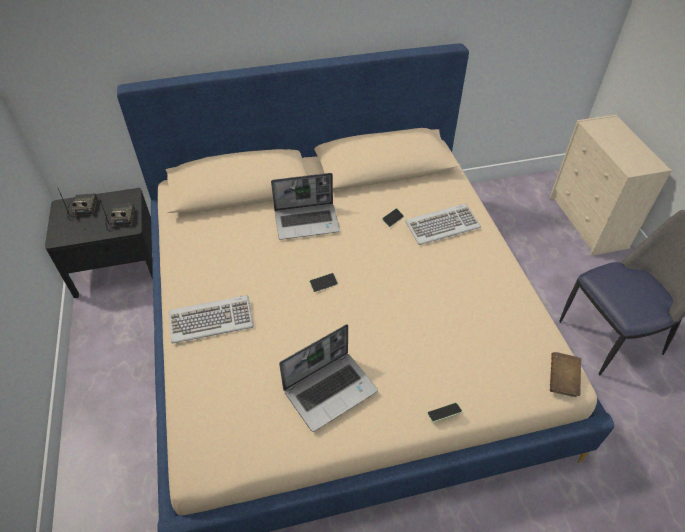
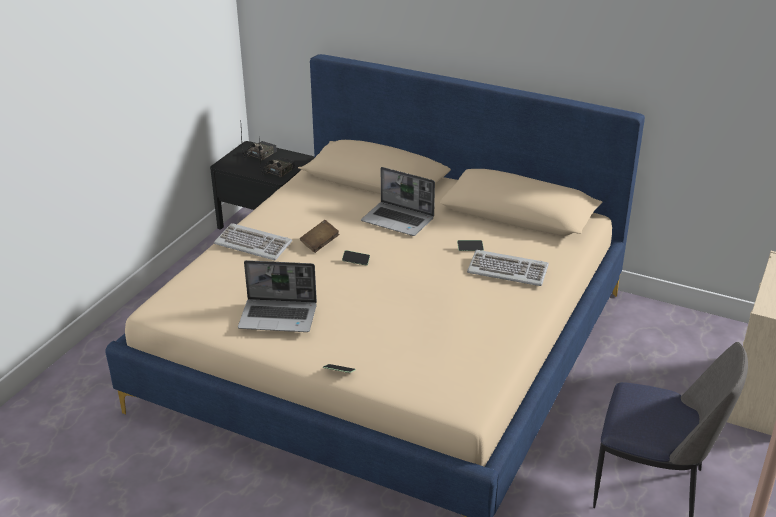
camera: 40 degrees right, 15 degrees down
brown book [550,352,581,397] -> brown book moved to [300,220,339,253]

